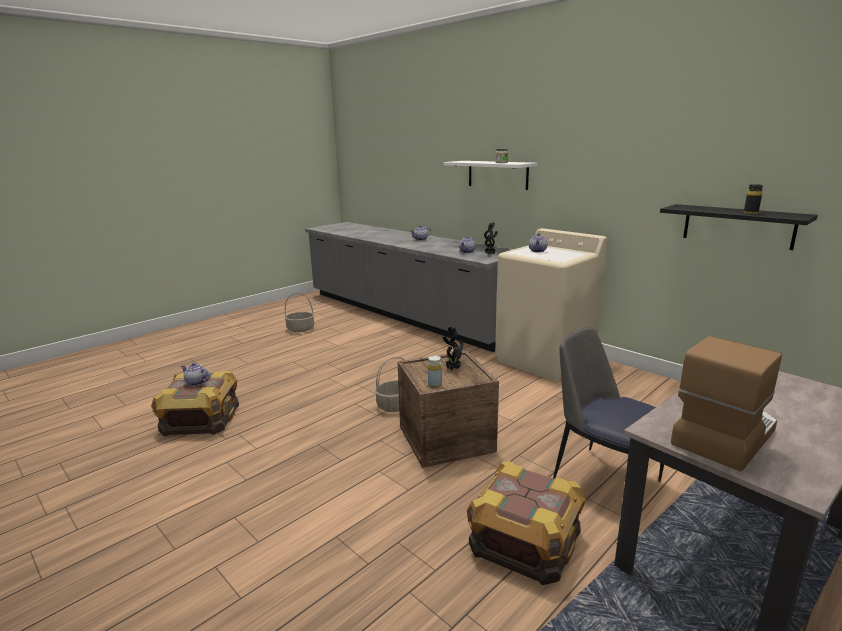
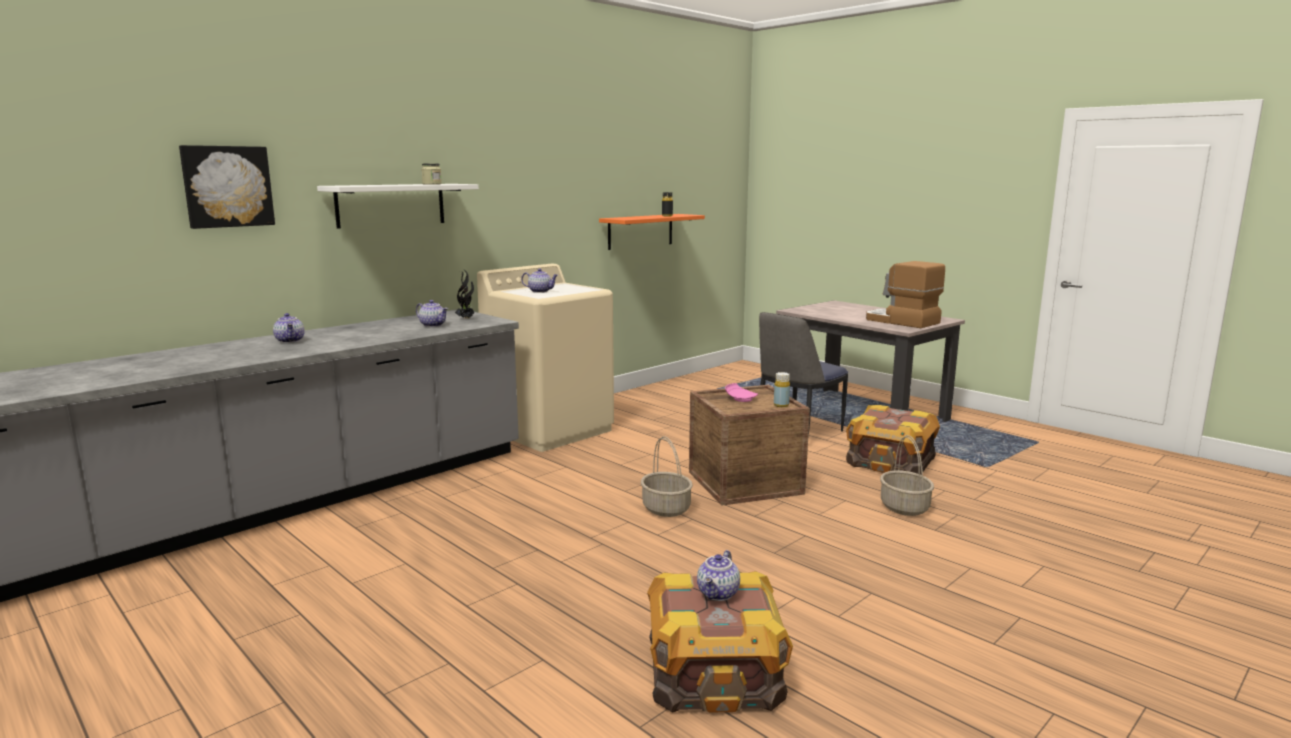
camera: 90 degrees left, 5 degrees down
basket [284,293,314,332] -> basket moved to [880,435,934,516]
potted plant [443,327,463,371] -> pink plate [725,383,758,402]
black shelf [660,204,818,250] -> orange shelf [599,214,705,250]
none -> picture [179,145,275,229]

